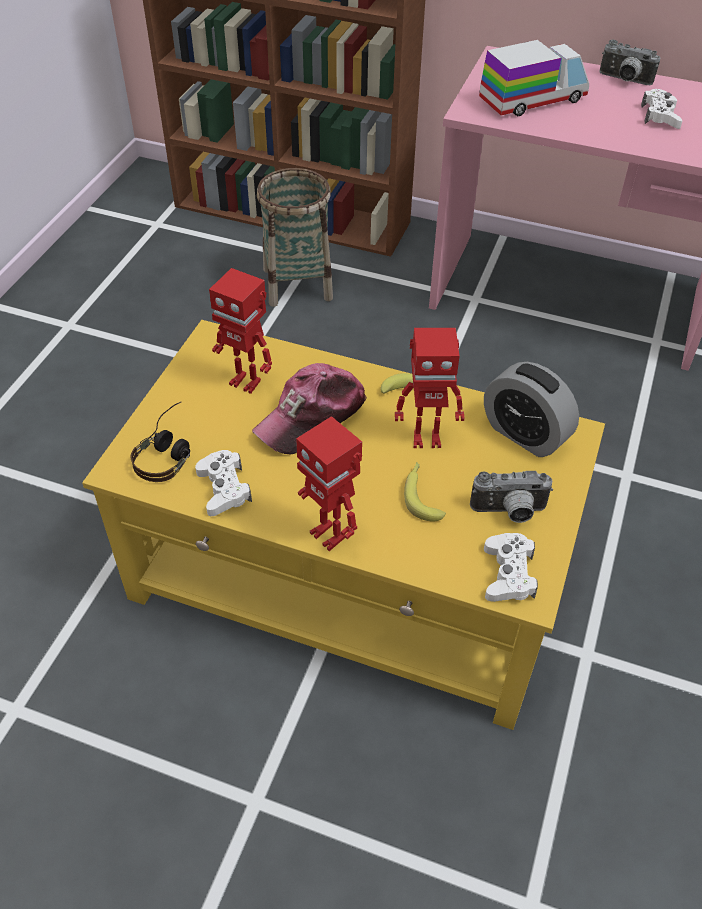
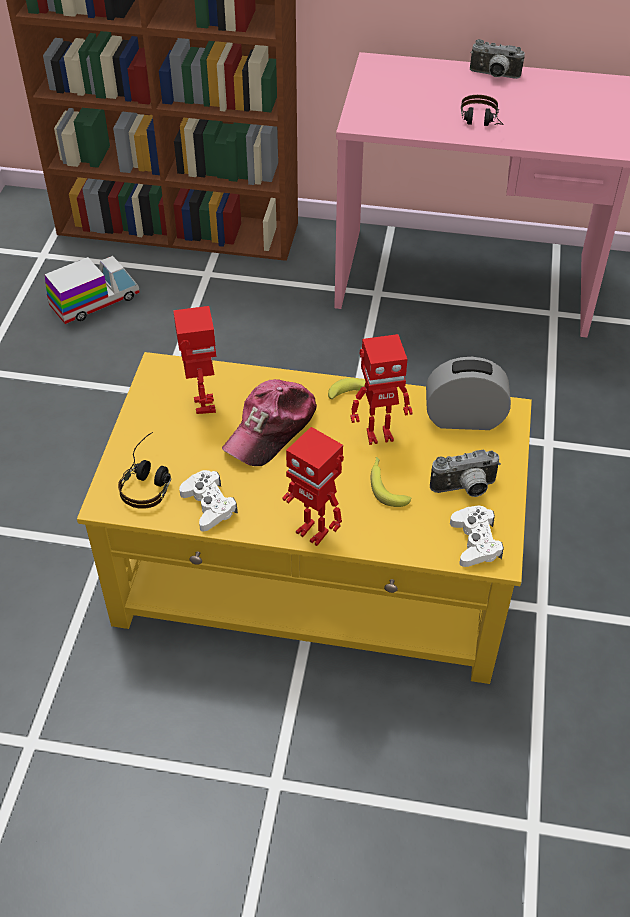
camera: 10 degrees left, 0 degrees up
toy robot [209,268,272,394] -> toy robot turned 120 degrees counterclockwise [173,306,216,414]
basket [257,168,333,307] -> none
toy truck [479,40,589,116] -> toy truck moved to [44,256,140,324]
alarm clock [484,362,579,457] -> alarm clock turned 150 degrees clockwise [426,357,511,430]
white game controller [641,89,682,129] -> none
none -> headphones [461,95,504,126]

